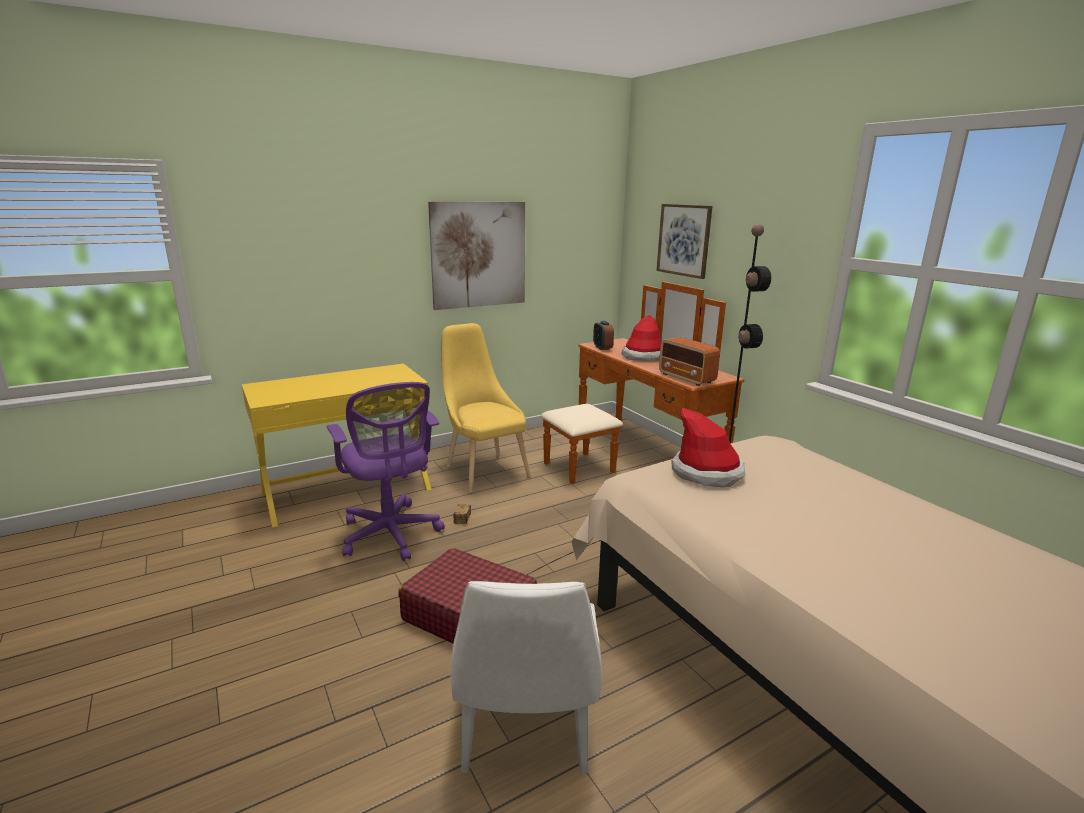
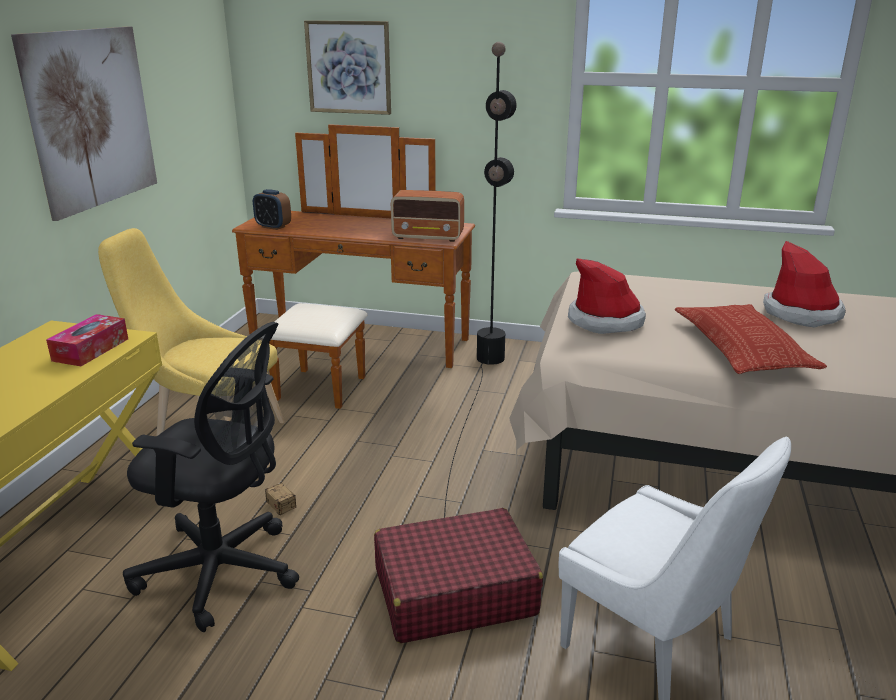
camera: 45 degrees left, 5 degrees up
purple office chair [327,382,445,561] -> black office chair [123,322,299,632]
hat [622,315,661,361] -> hat moved to [763,241,846,327]
none -> tissue box [46,314,128,366]
none -> pillow [675,304,827,374]

